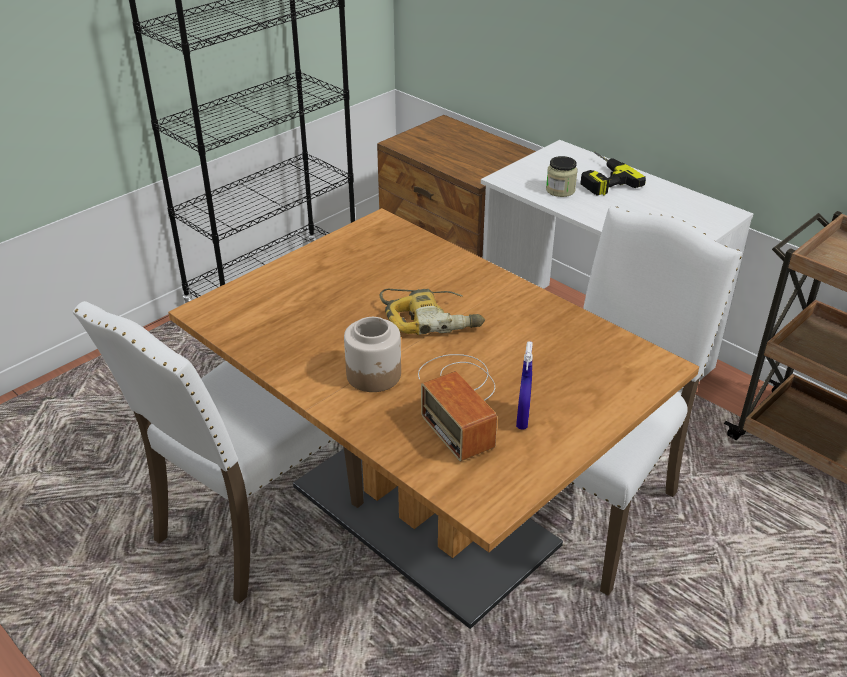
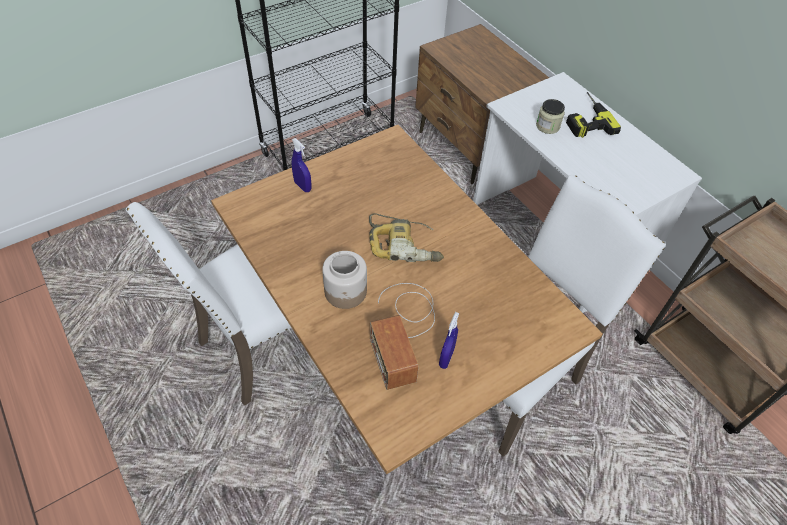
camera: 10 degrees right, 15 degrees up
none -> blue spray bottle [292,138,312,192]

